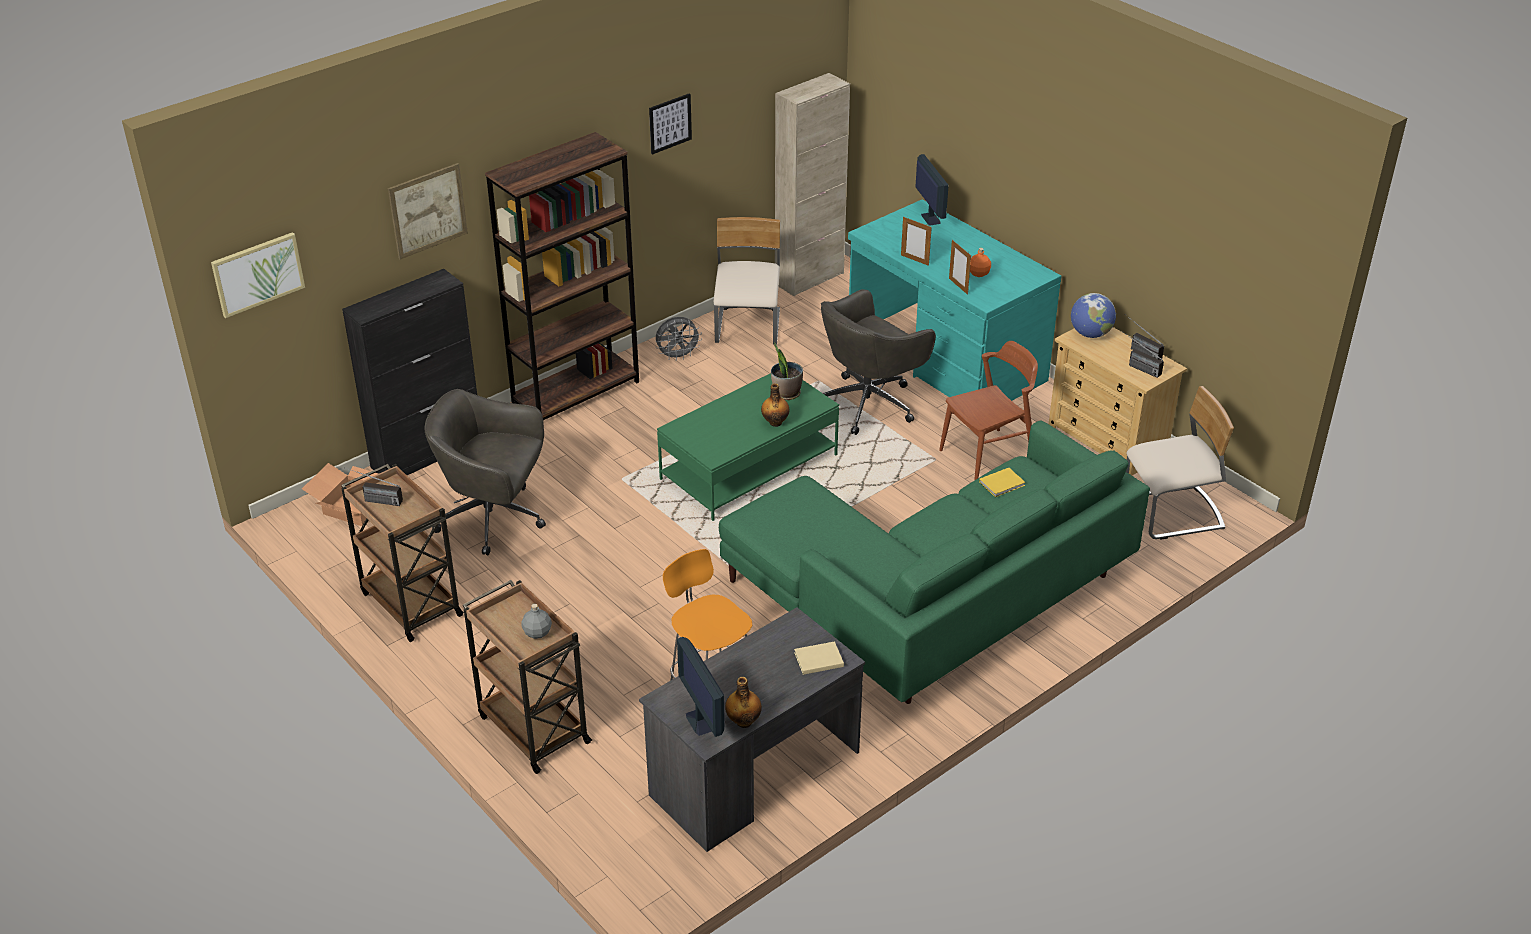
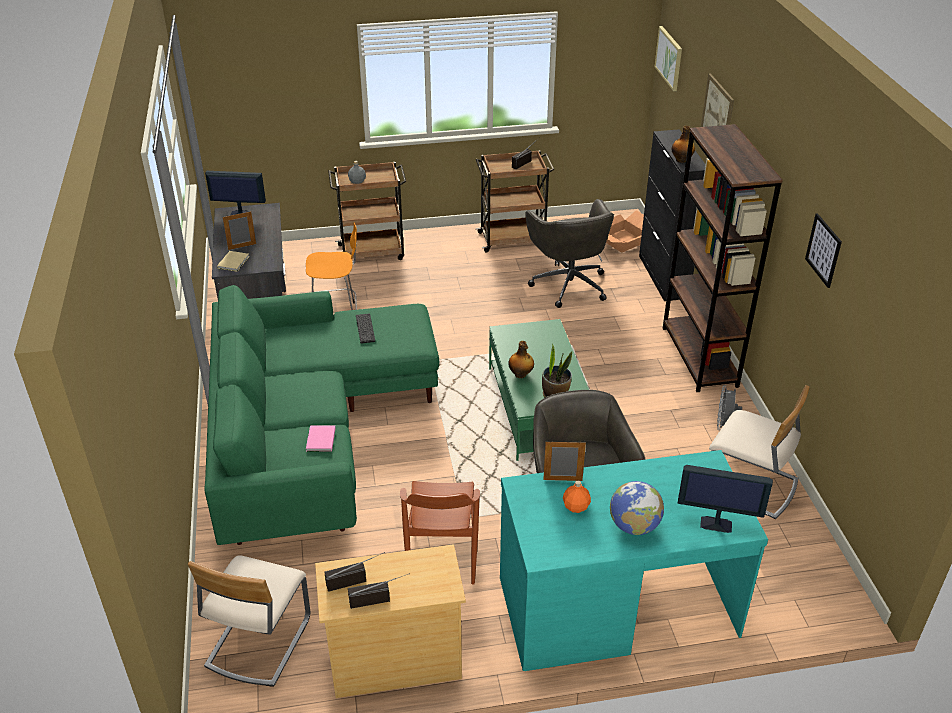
camera: 120 degrees right, 0 degrees up
grey office chair [424,389,546,555] -> grey office chair turned 120 degrees clockwise [525,199,614,308]
bottle [725,677,762,728] -> bottle moved to [672,126,695,163]
beige cabinet [775,73,850,296] -> none
picture frame [901,217,932,266] -> picture frame moved to [223,211,256,250]
yellow book [979,468,1025,497] -> pink book [306,425,336,452]
globe [1071,293,1116,338] -> globe moved to [610,481,664,535]
none -> keyboard [356,314,375,344]

